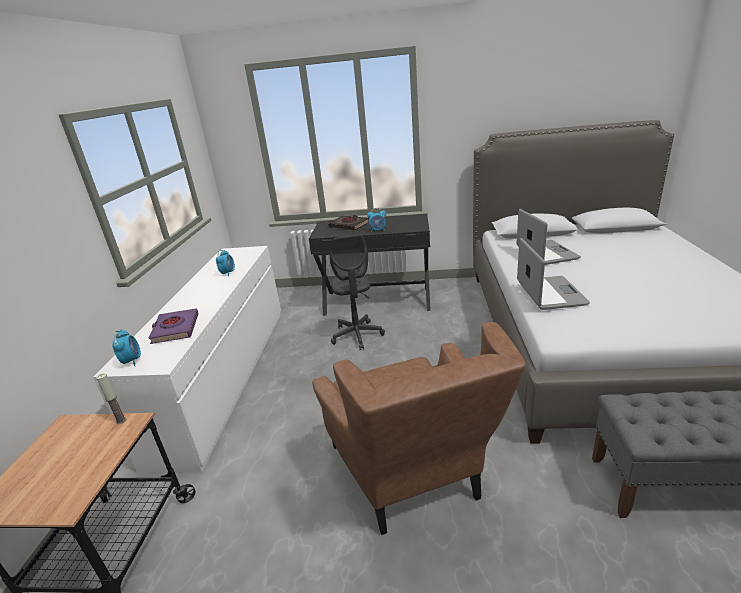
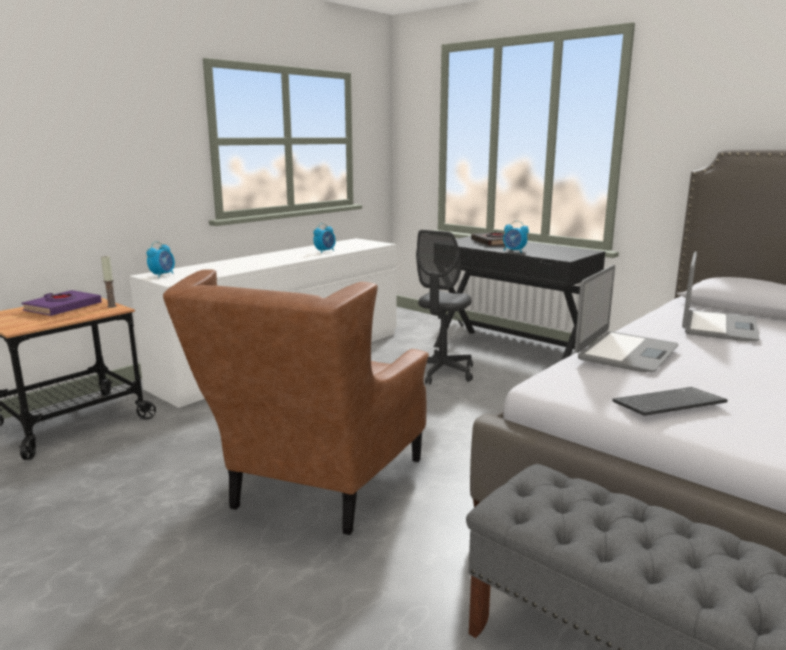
camera: 35 degrees right, 10 degrees down
purple book [149,309,199,344] -> purple book moved to [22,290,102,316]
none -> keyboard [612,387,728,416]

